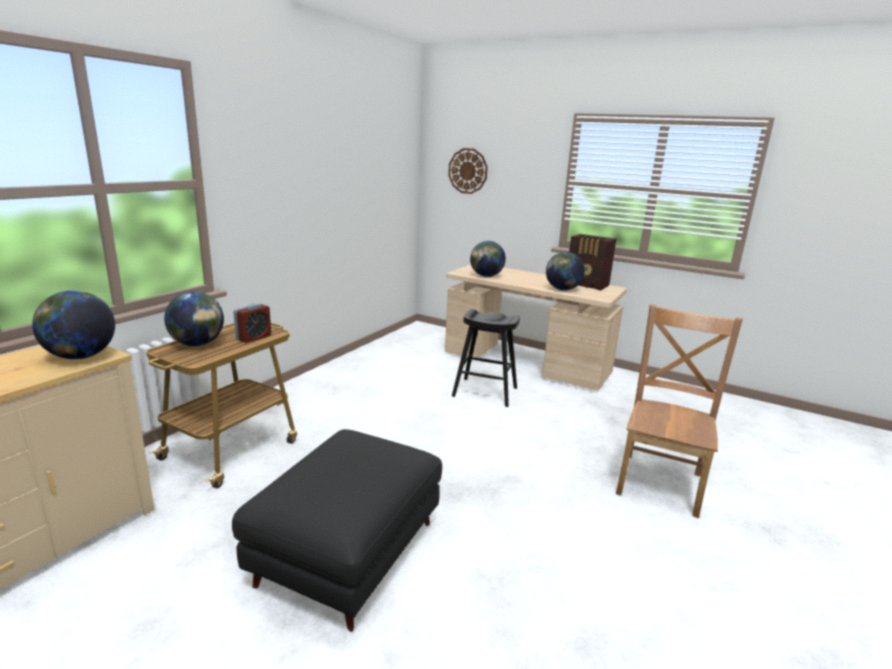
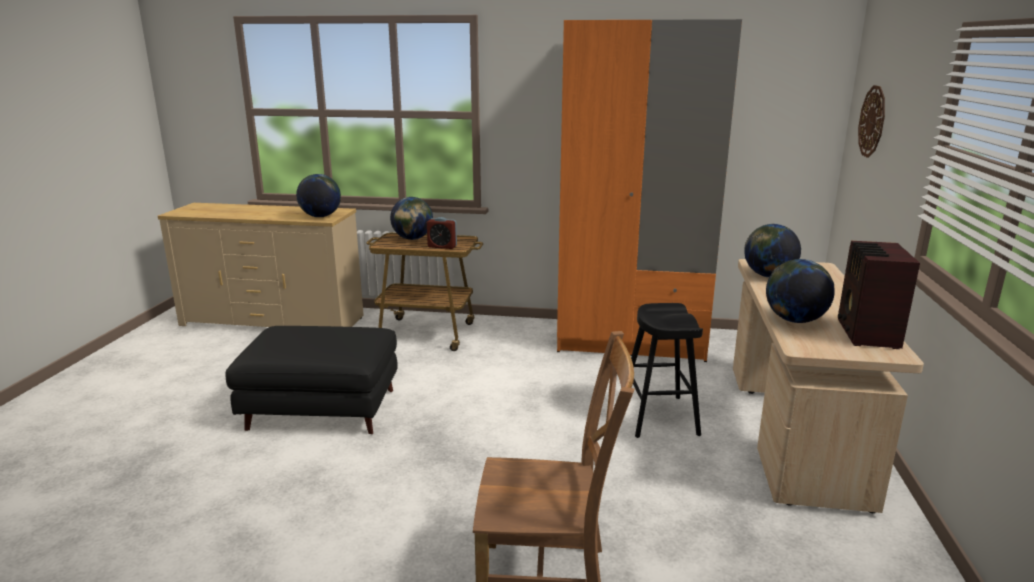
camera: 70 degrees right, 0 degrees up
none -> orange wardrobe [557,19,742,362]

